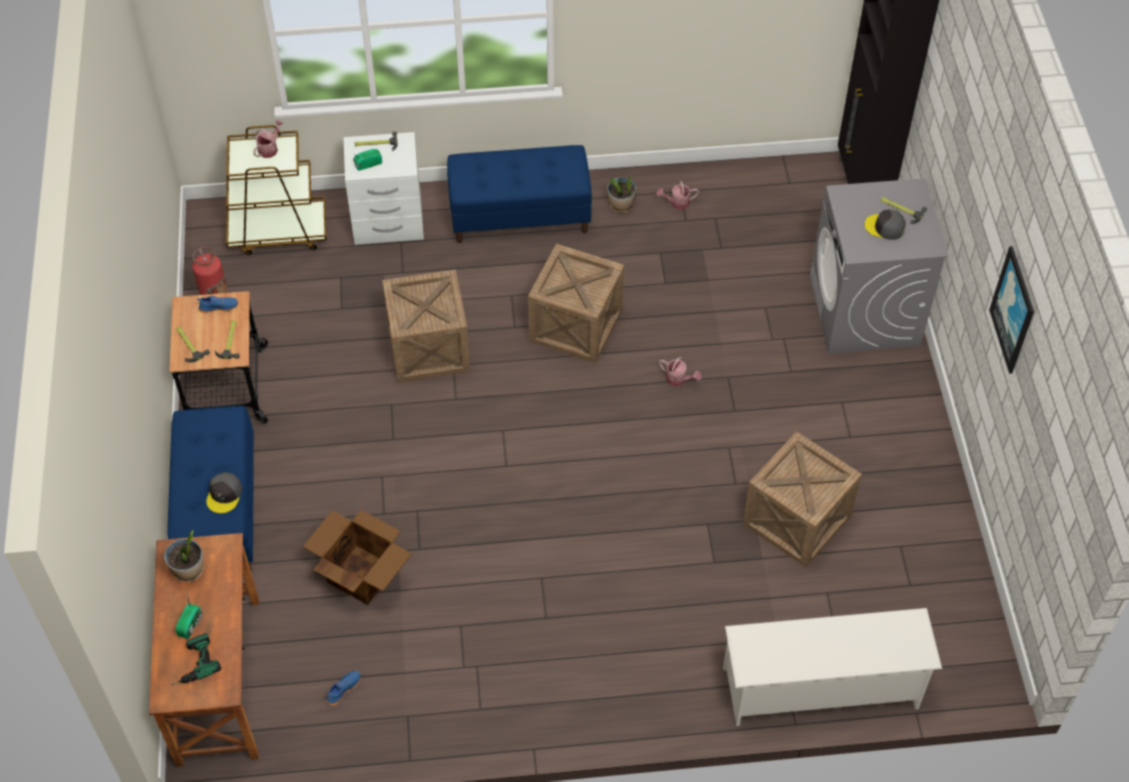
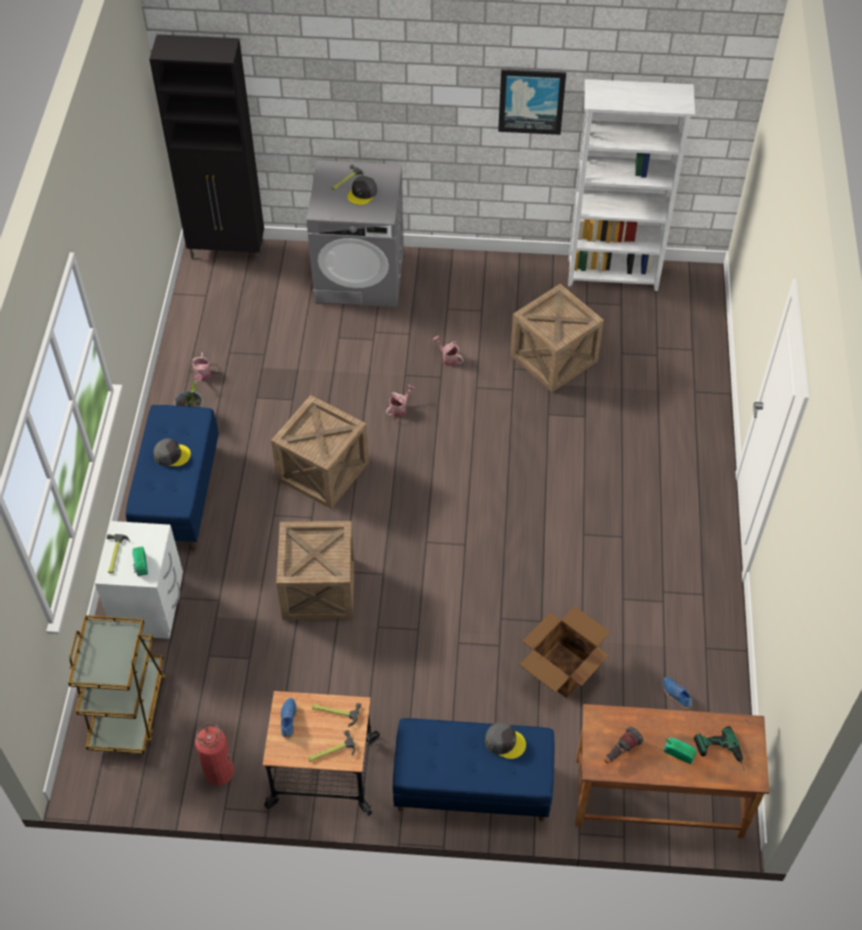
camera: 80 degrees left, 0 degrees up
potted plant [164,530,203,582] -> flashlight [604,727,643,763]
watering can [253,120,283,158] -> watering can moved to [432,336,464,366]
white shoe rack [723,608,942,726] -> none
none -> grey cap [154,439,191,466]
none -> white bookcase [568,79,695,291]

